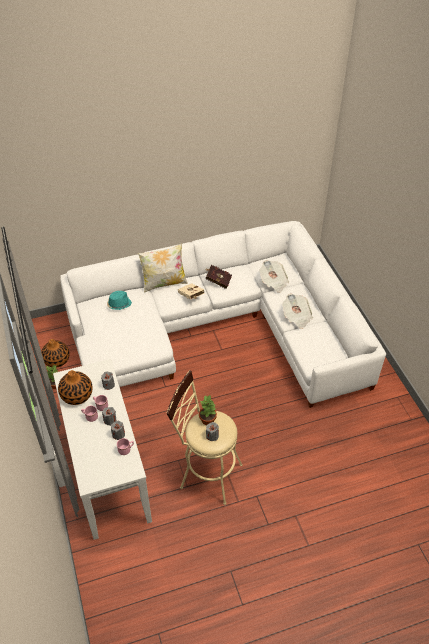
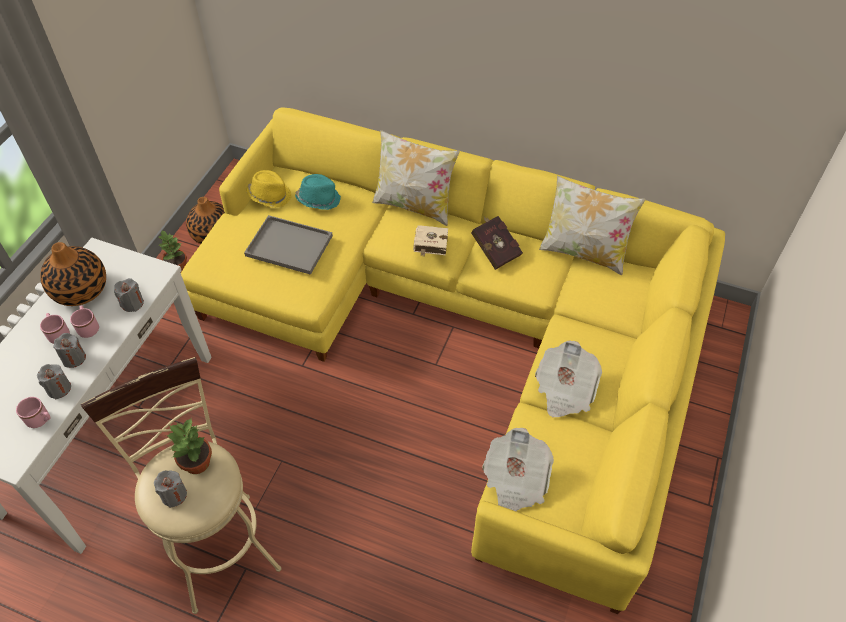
camera: 40 degrees right, 5 degrees up
white sofa [60,221,386,408] -> yellow sofa [181,107,725,614]
newspaper [259,260,289,293] -> newspaper moved to [482,428,554,511]
none -> grey tray [244,215,333,275]
none -> yellow hat [246,170,292,208]
none -> pillow [539,176,646,275]

